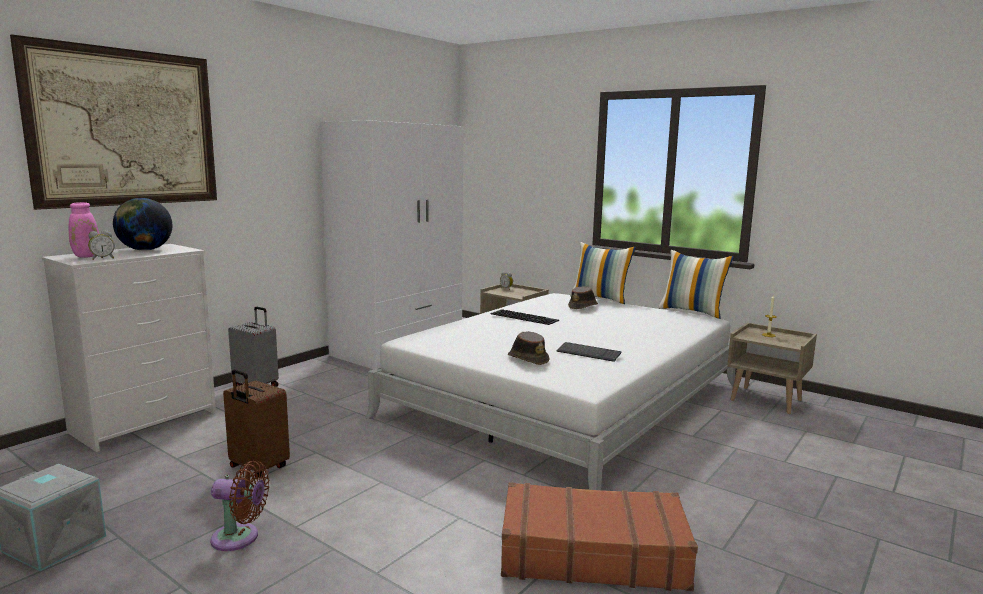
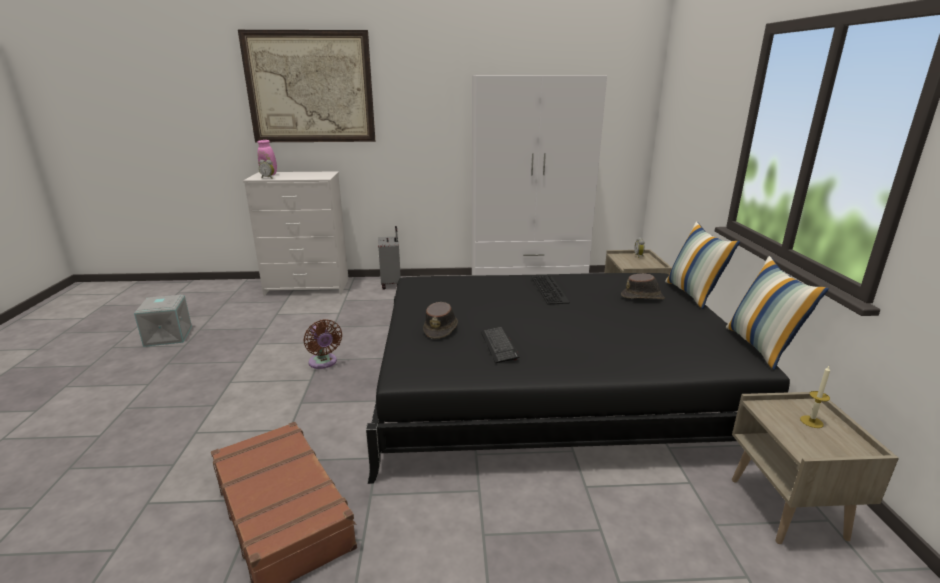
camera: 50 degrees right, 10 degrees up
globe [113,198,172,251] -> none
brown fan [210,460,269,551] -> brown fan moved to [303,319,342,369]
brown suitcase [223,369,290,477] -> none
white bed [366,293,736,490] -> black bed [366,273,790,484]

